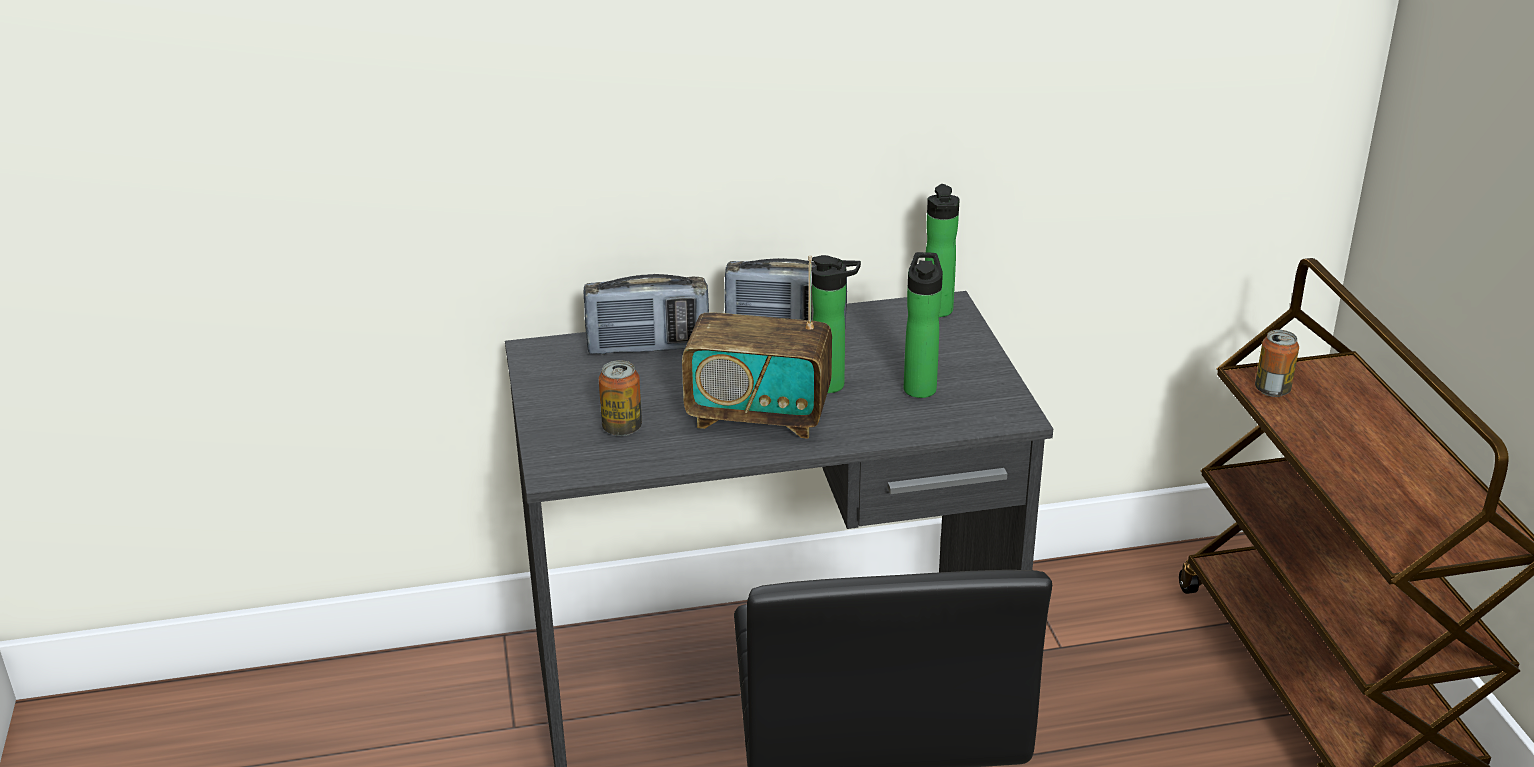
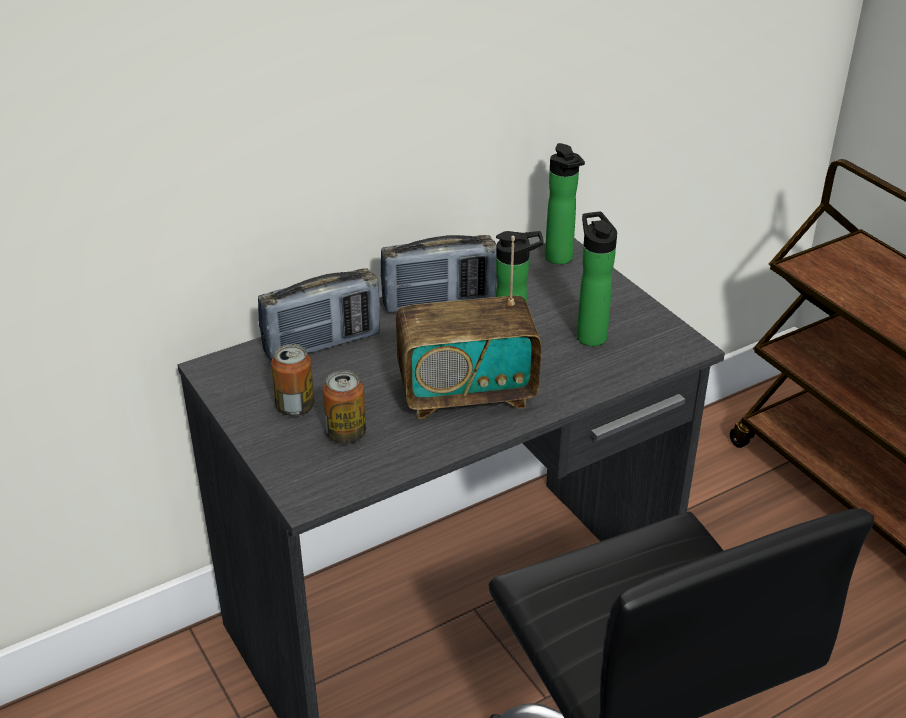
camera: 20 degrees left, 5 degrees up
can [1255,330,1299,397] -> can moved to [271,344,314,416]

